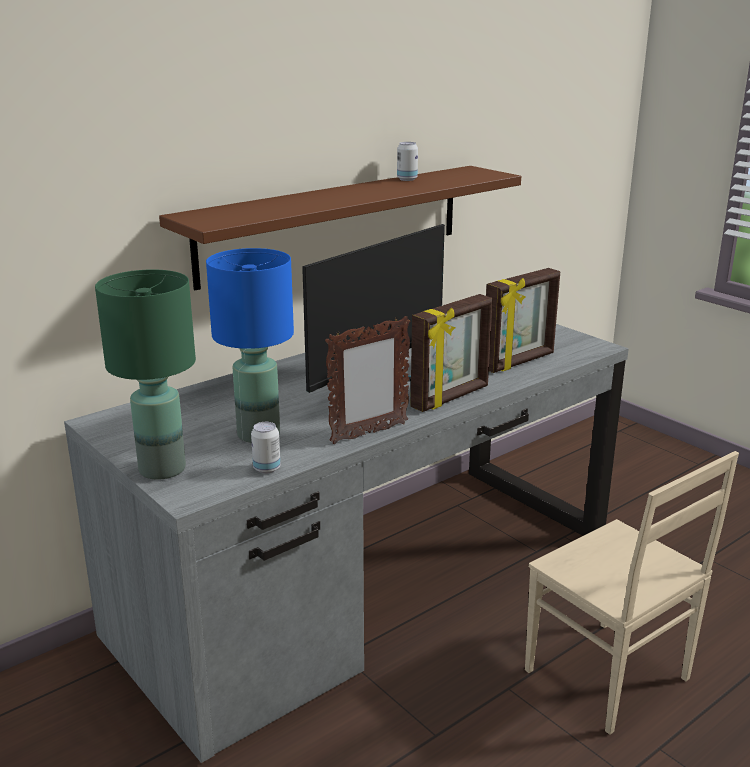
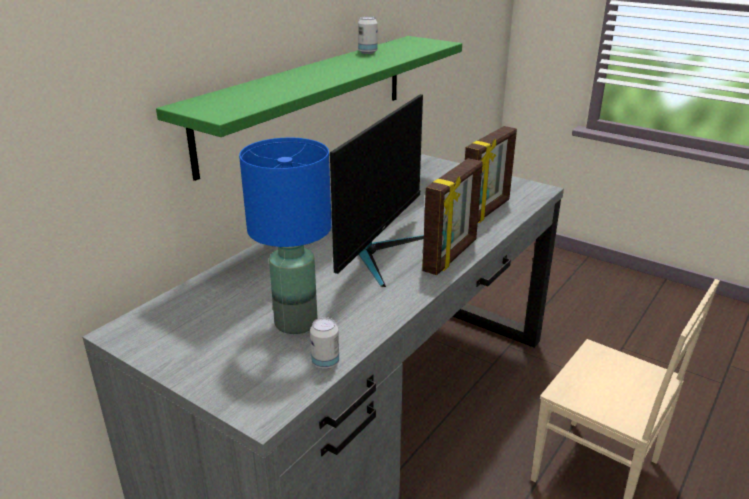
camera: 15 degrees left, 5 degrees up
green table lamp [95,269,196,480] -> none
brown shelf [159,166,521,290] -> green shelf [156,36,462,181]
picture frame [325,316,410,444] -> none

